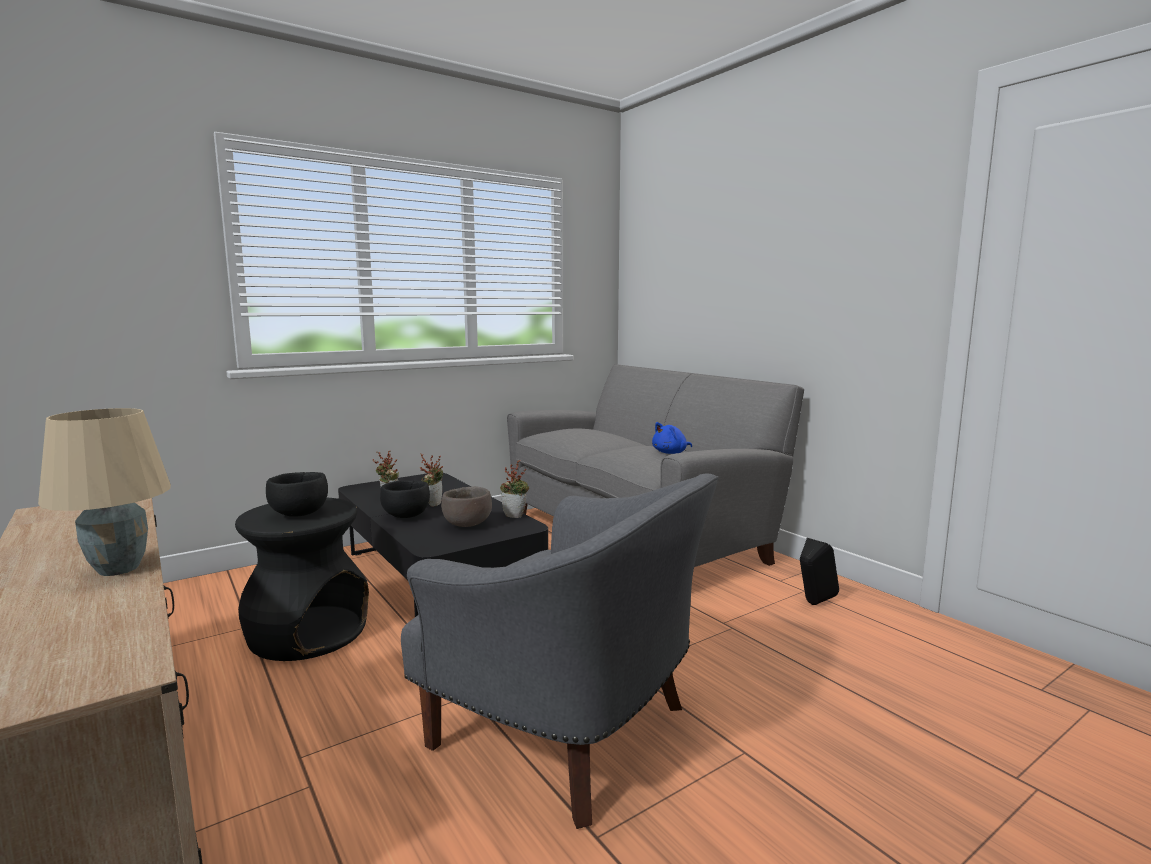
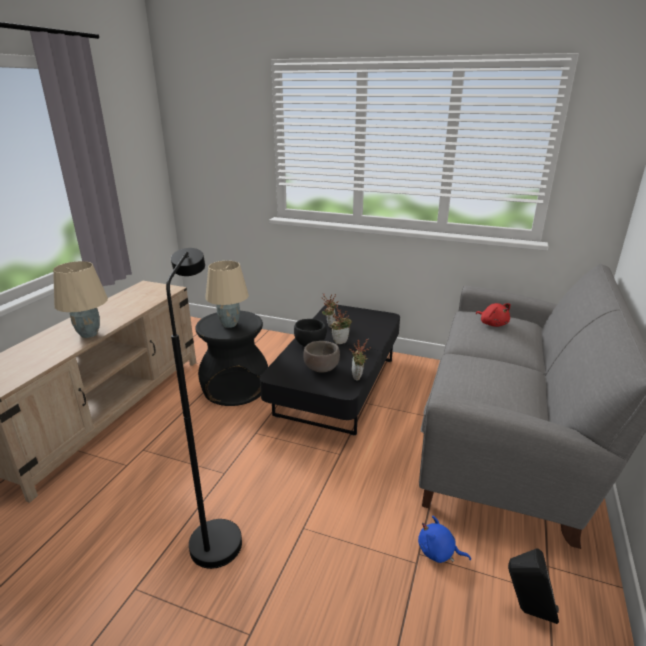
camera: 55 degrees right, 15 degrees up
black bowl [266,472,328,517] -> beige table lamp [205,261,249,328]
grey armchair [401,473,719,829] -> black floor lamp [166,248,242,569]
blue plush toy [652,422,692,454] -> blue plush toy moved to [418,516,471,563]
none -> red plush toy [476,303,510,327]

